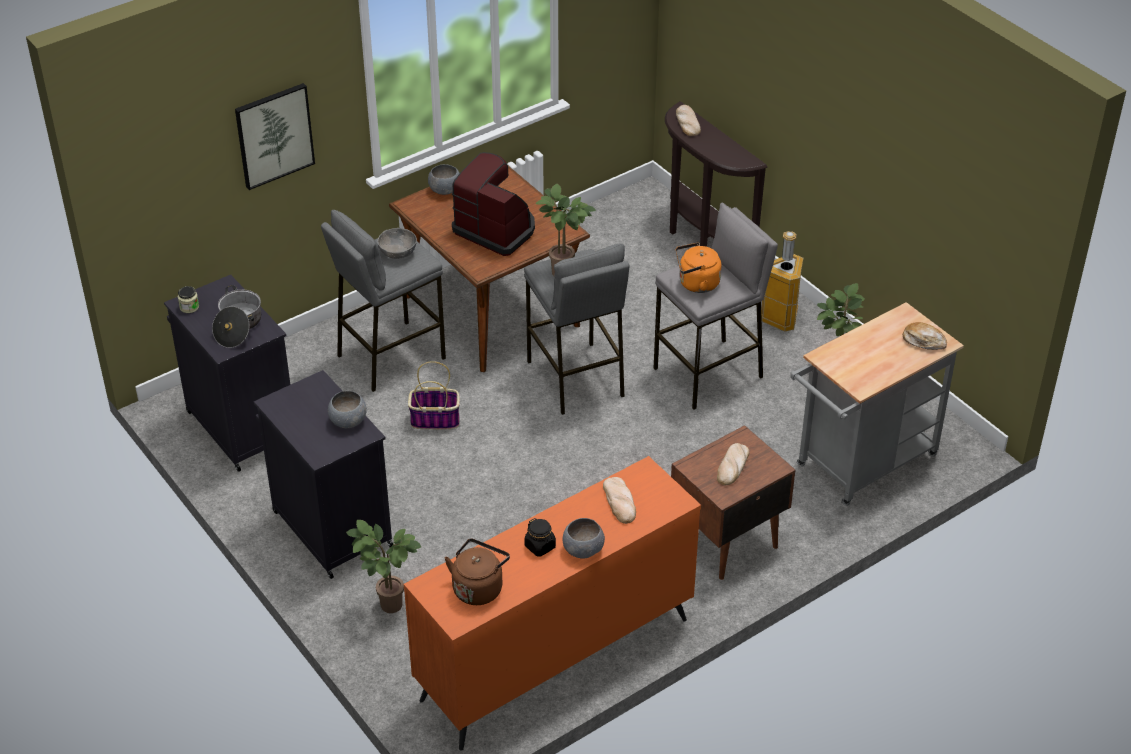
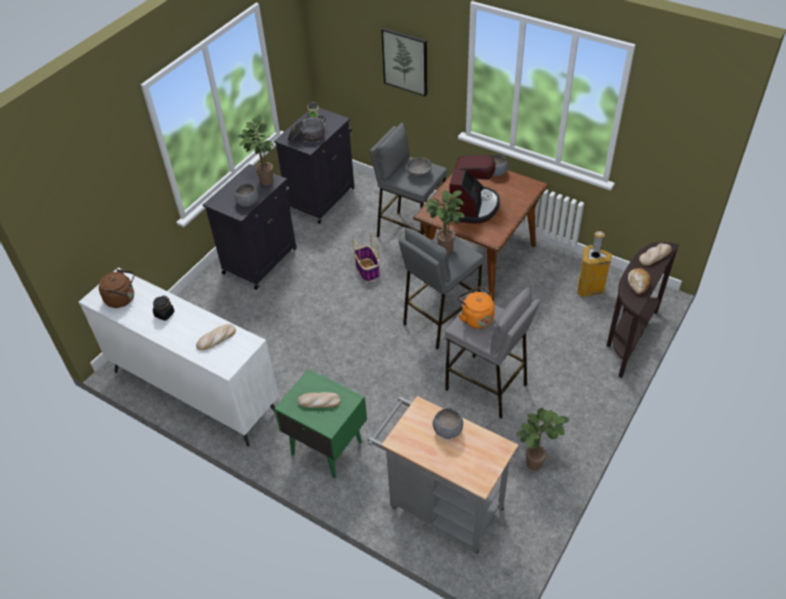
camera: 70 degrees right, 5 degrees up
potted plant [346,520,421,613] -> potted plant moved to [237,114,274,185]
orange dresser [404,456,701,751] -> white dresser [79,268,279,447]
grey bowl [563,518,605,558] -> grey bowl moved to [433,408,463,439]
brown nightstand [671,425,796,580] -> green nightstand [274,369,367,478]
trash can [761,231,803,332] -> trash can moved to [577,231,612,297]
bread [903,322,947,350] -> bread moved to [628,268,651,294]

